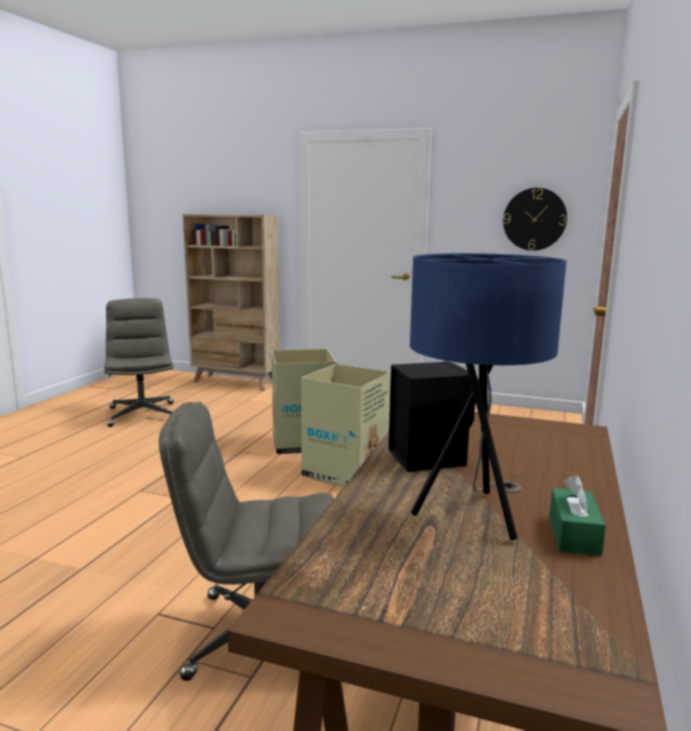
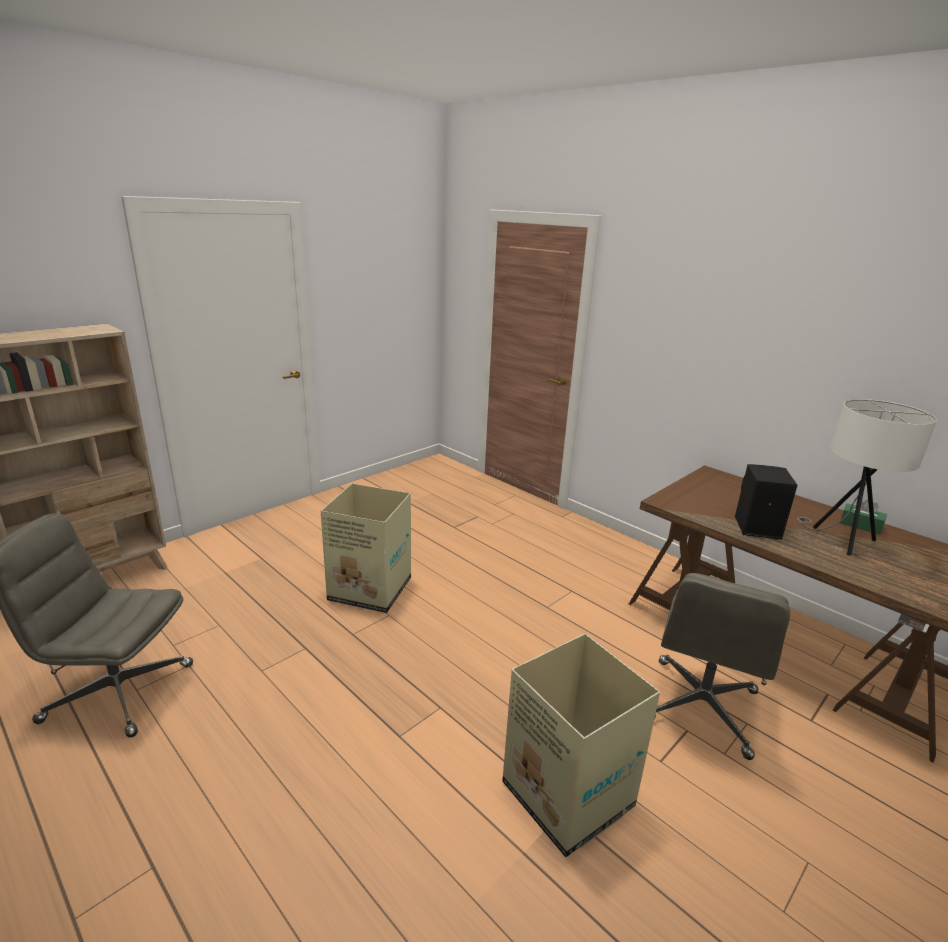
camera: 65 degrees left, 10 degrees up
cardboard box [301,364,391,487] -> cardboard box moved to [502,633,660,857]
blue table lamp [410,253,567,540] -> white table lamp [797,399,937,556]
wall clock [503,188,567,251] -> none

